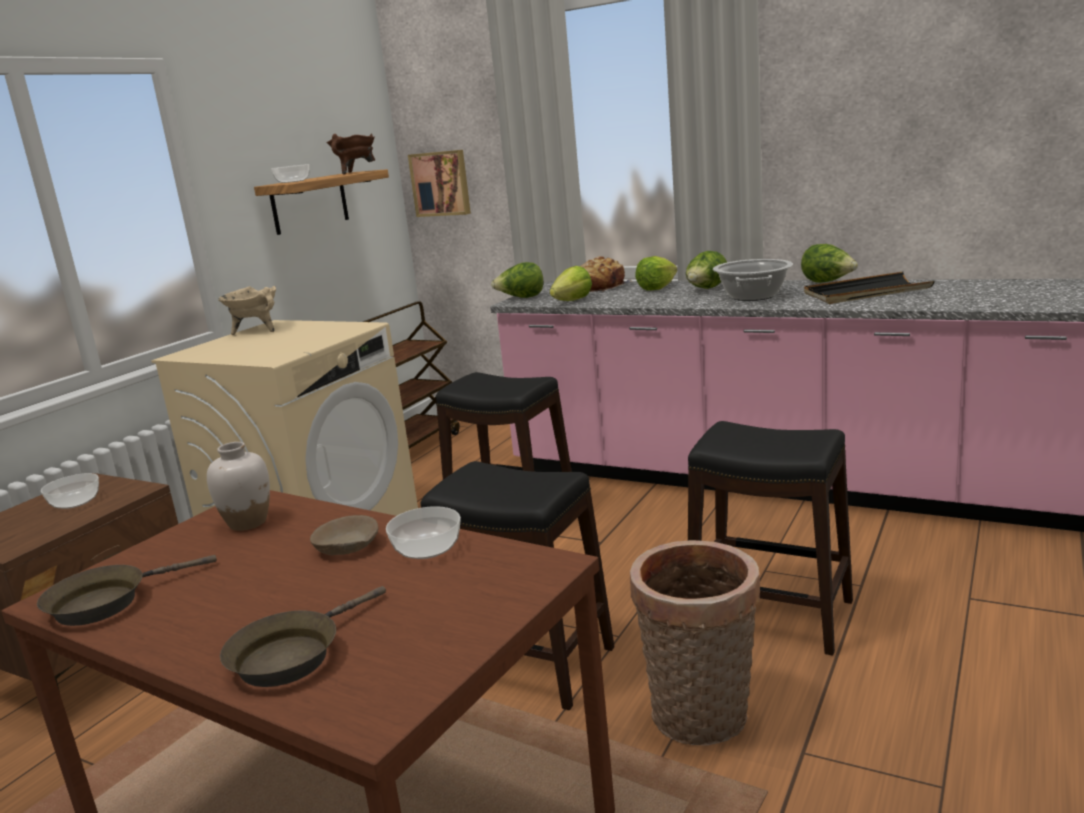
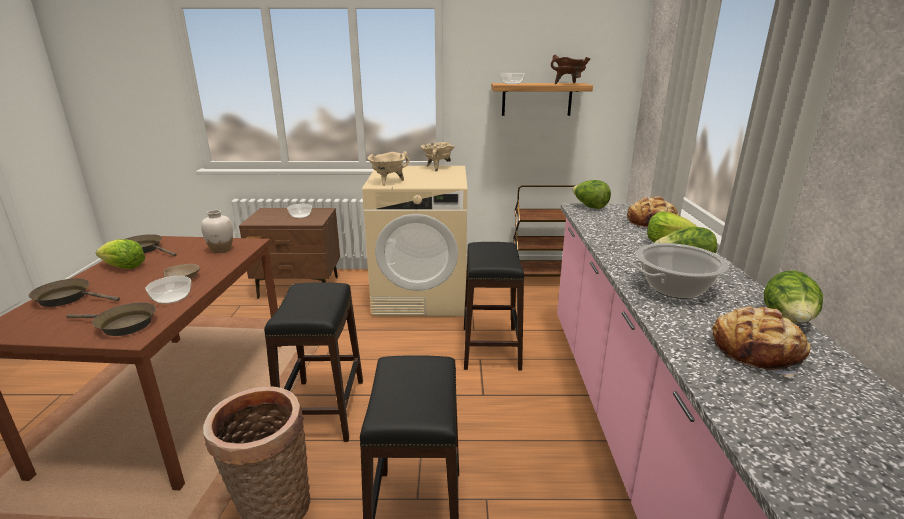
camera: 60 degrees right, 5 degrees up
picture [408,150,471,217] -> none
lettuce [550,266,592,301] -> lettuce moved to [96,239,145,269]
black tray [804,272,935,304] -> bread [712,306,811,378]
none -> brown frying pan [66,302,156,336]
none -> beige cooking pot [367,151,409,186]

